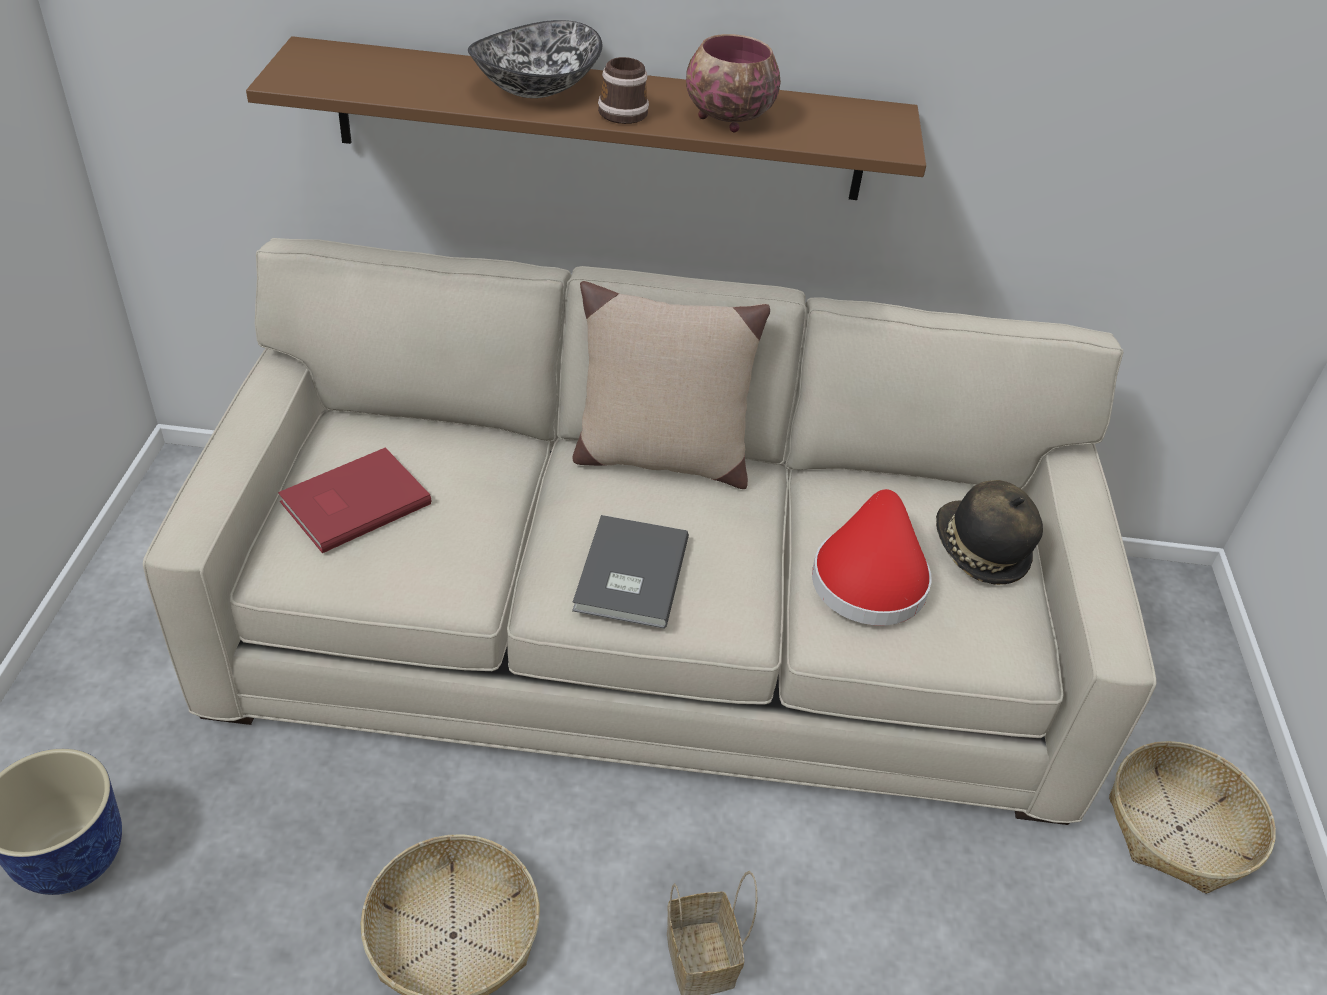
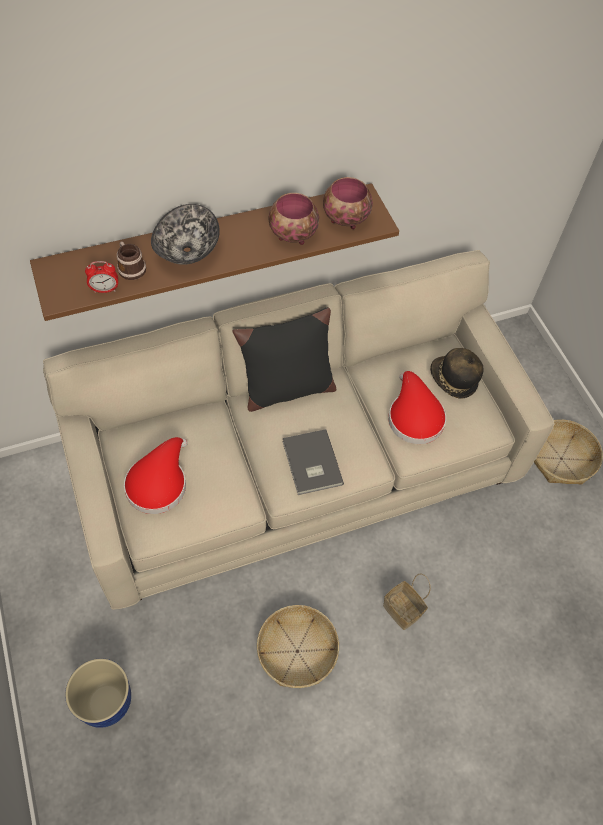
camera: 25 degrees left, 15 degrees up
red book [278,447,431,553] -> red hat [124,437,188,514]
beige pillow [572,281,770,489] -> black pillow [233,307,336,412]
mug [598,57,649,124] -> mug moved to [117,241,146,280]
none -> alarm clock [85,261,118,293]
none -> bowl [323,177,373,229]

